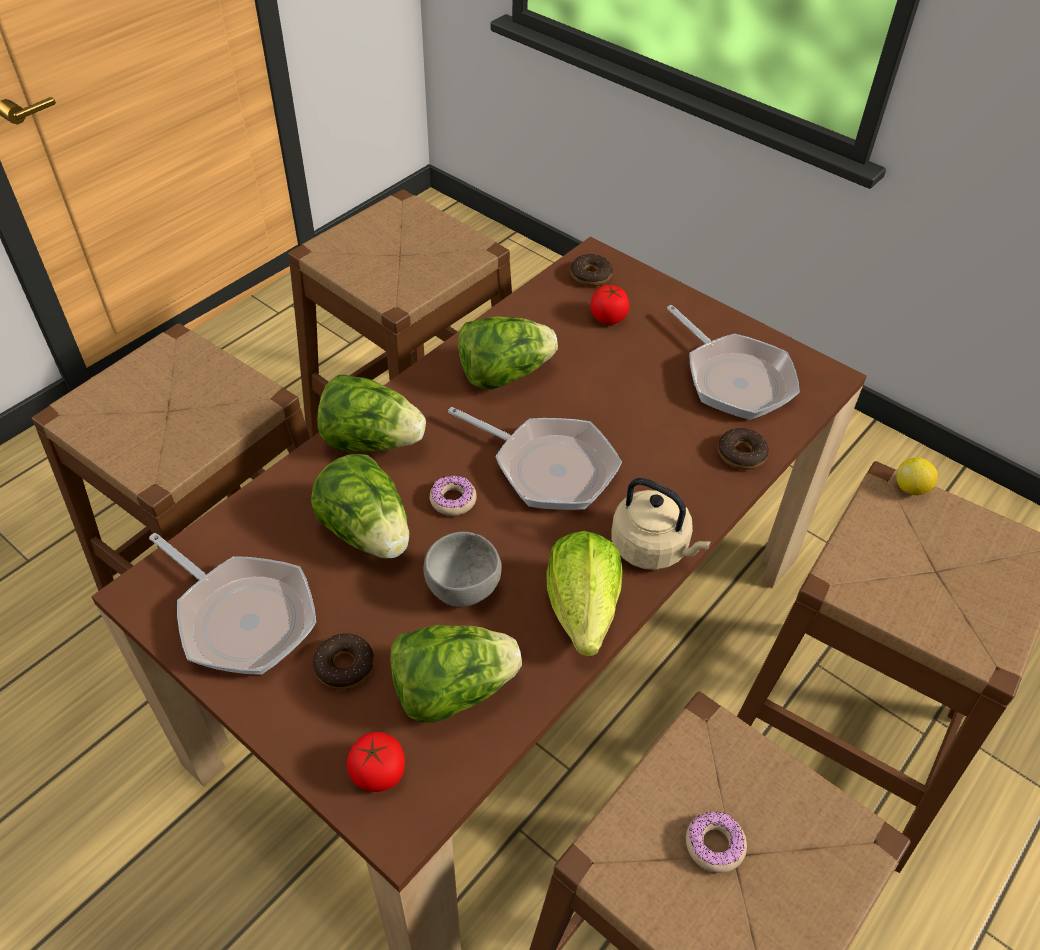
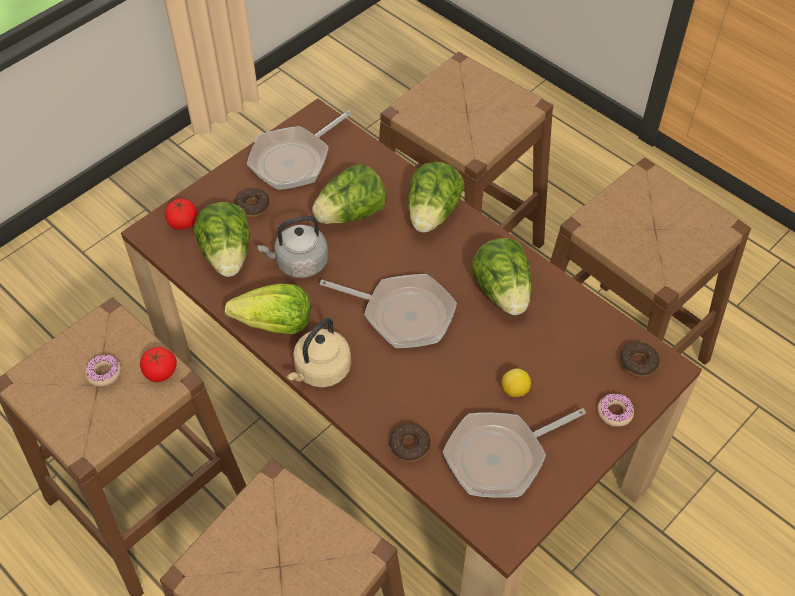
camera: 95 degrees right, 5 degrees up
grey bowl [423,532,502,607] -> grey kettle [257,216,328,278]
donut [429,475,477,516] -> donut moved to [597,393,634,427]
frying pan [448,407,622,510] -> frying pan turned 105 degrees counterclockwise [320,274,457,348]
tomato [591,285,629,325] -> tomato moved to [140,347,177,382]
lemon [896,457,938,495] -> lemon moved to [502,369,531,397]

